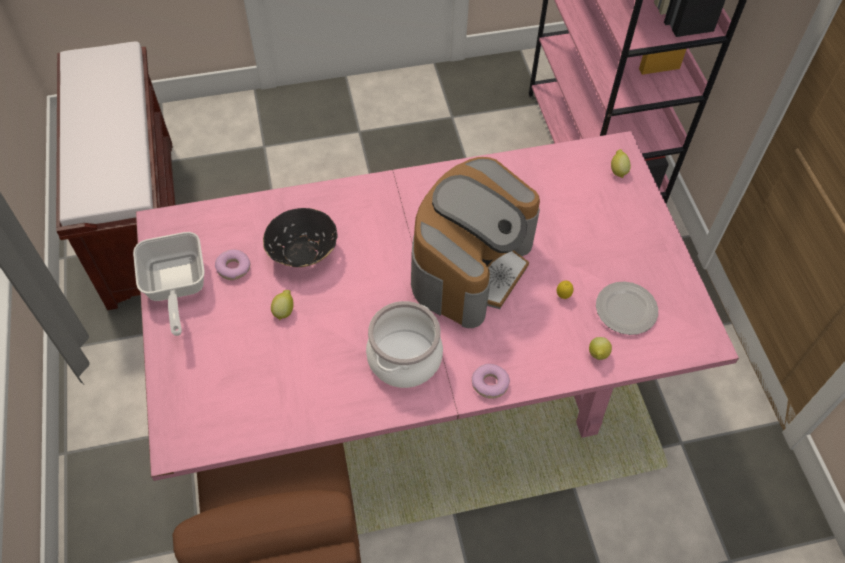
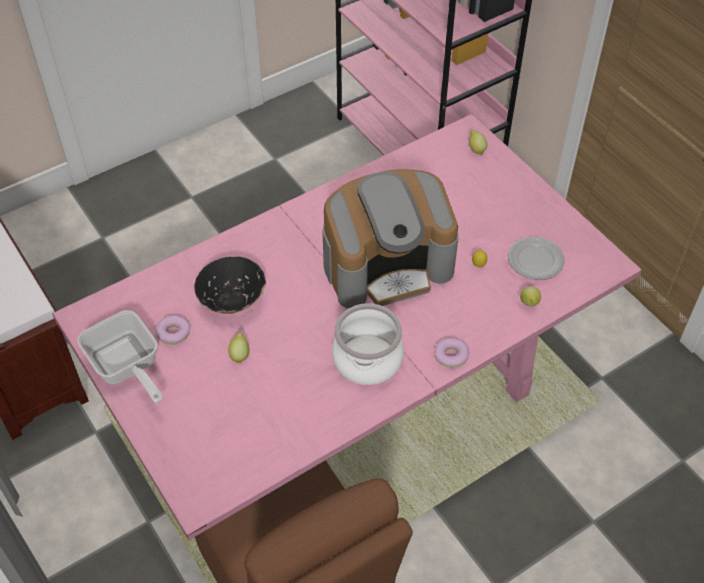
camera: 20 degrees left, 5 degrees down
coffee machine [411,157,540,328] -> coffee machine turned 60 degrees clockwise [322,169,459,308]

